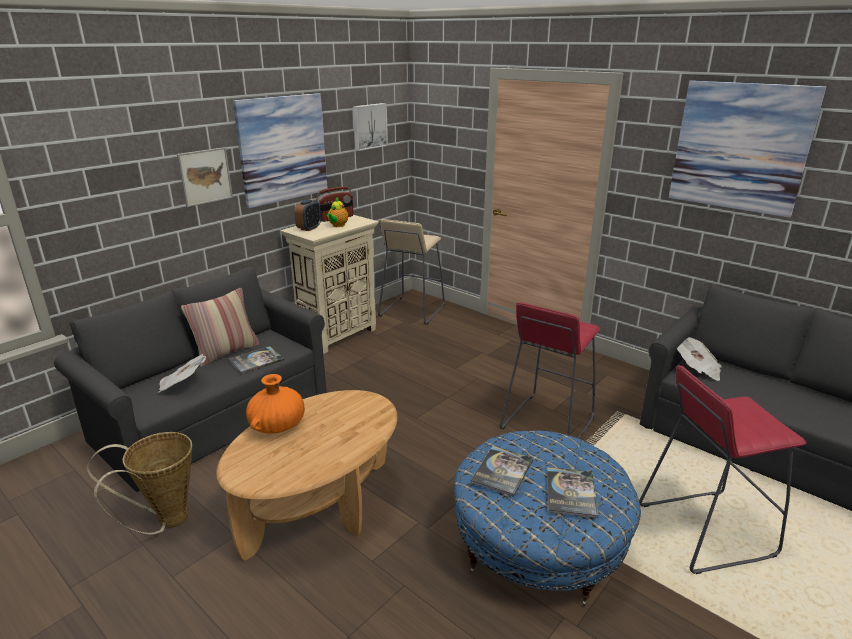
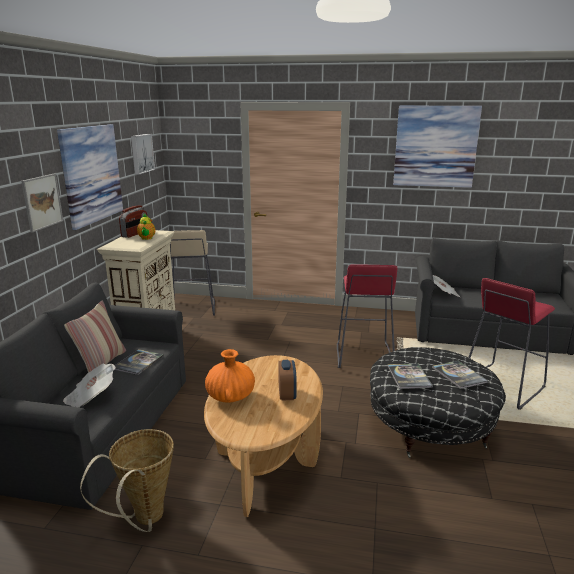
camera: 30 degrees left, 5 degrees down
alarm clock [294,200,321,231] -> alarm clock moved to [278,360,297,401]
blue ottoman [454,431,641,606] -> black ottoman [370,347,506,458]

